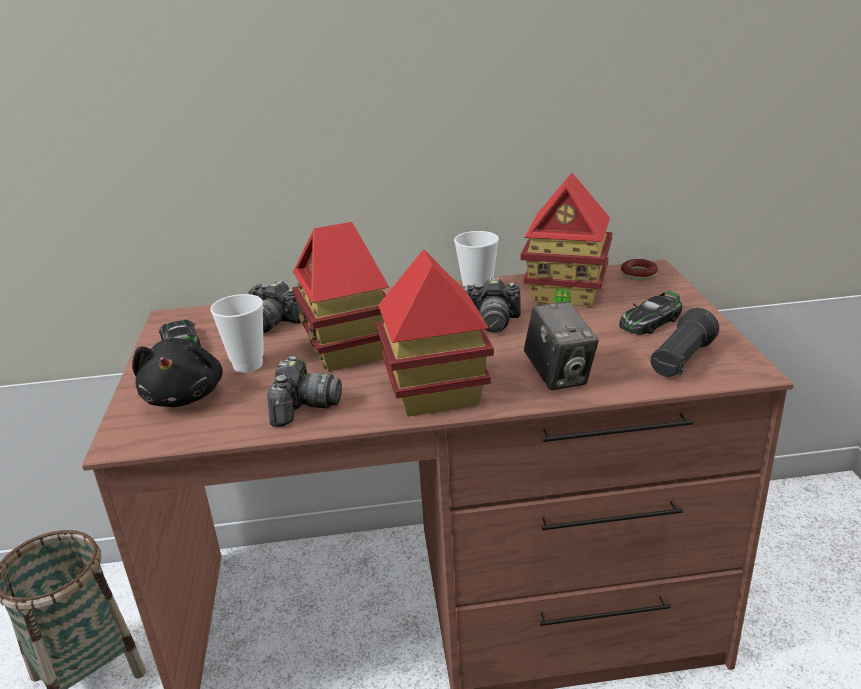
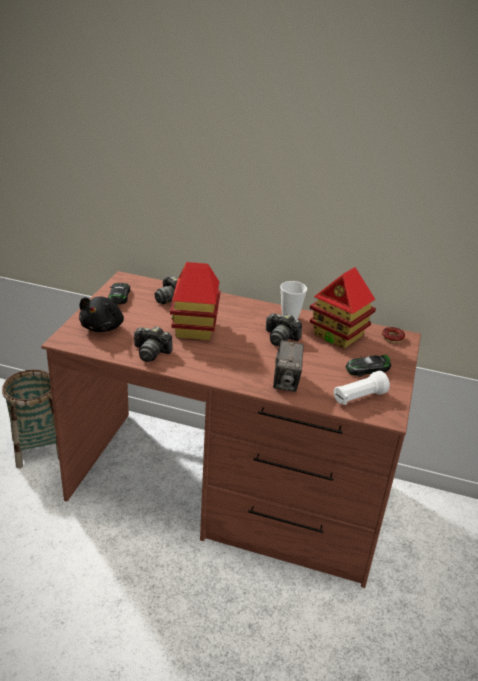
camera: 20 degrees right, 5 degrees up
cup [210,294,264,373] -> none
camera [267,356,342,427] -> camera turned 75 degrees clockwise [133,326,173,362]
toy house [376,249,494,417] -> none
black flashlight [650,308,719,377] -> white flashlight [333,371,390,405]

